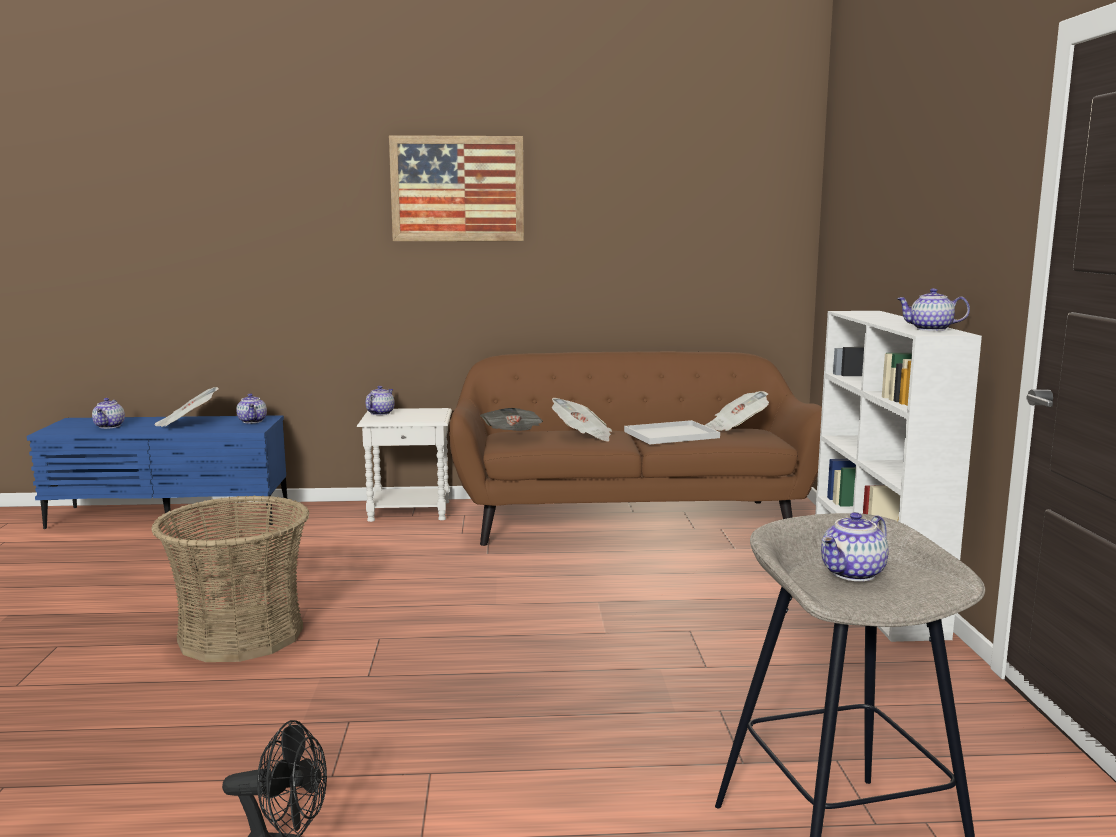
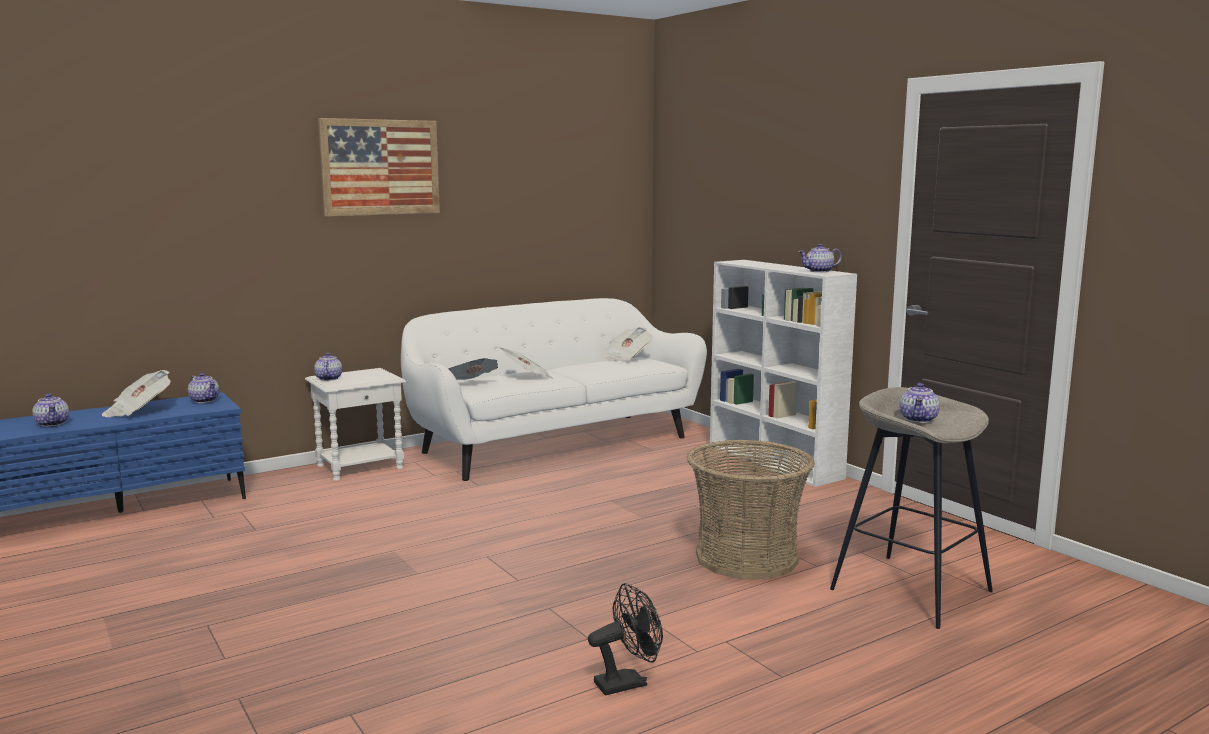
camera: 30 degrees left, 0 degrees up
basket [151,495,309,662] -> basket moved to [687,440,815,579]
brown sofa [449,351,822,546] -> white sofa [401,298,707,481]
white tray [624,420,720,445] -> none

